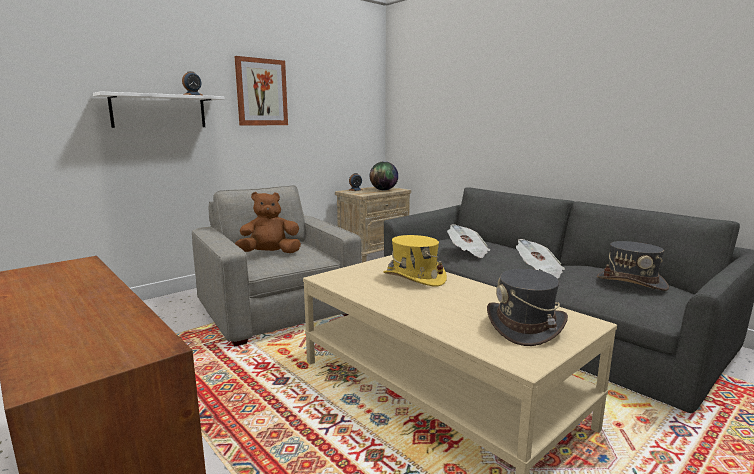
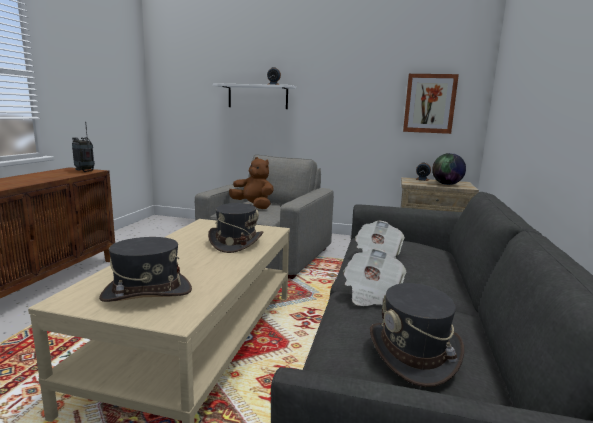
camera: 55 degrees right, 0 degrees up
picture [234,56,288,125] -> picture moved to [403,74,459,134]
yellow hat [383,235,447,287] -> grey hat [208,203,263,253]
none -> radio [72,122,95,172]

